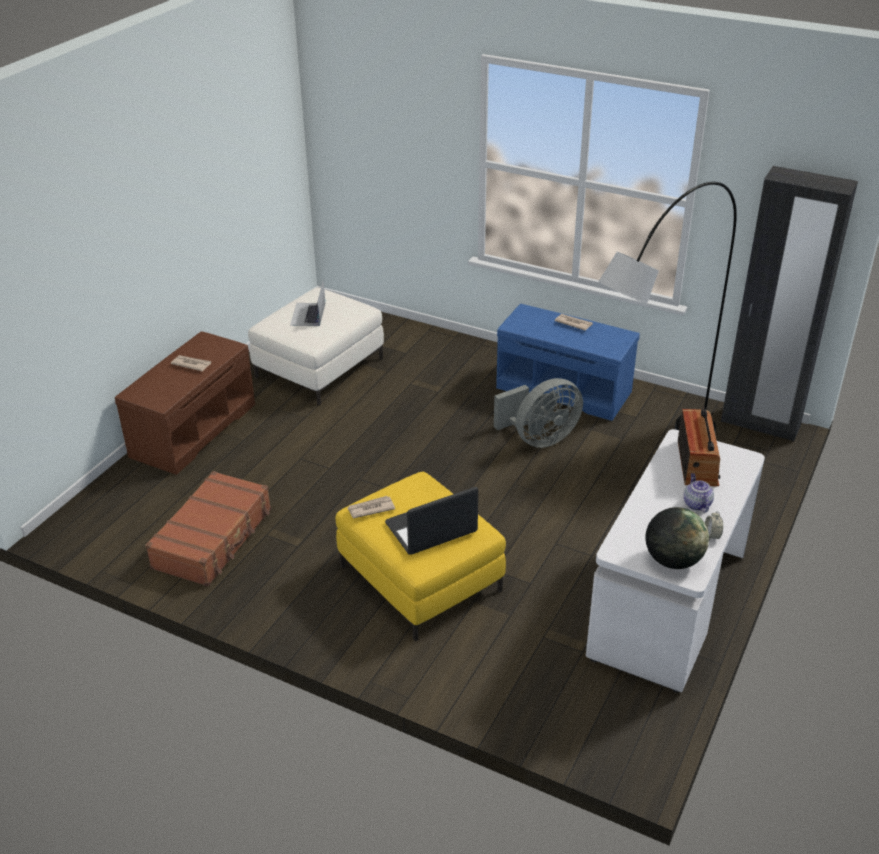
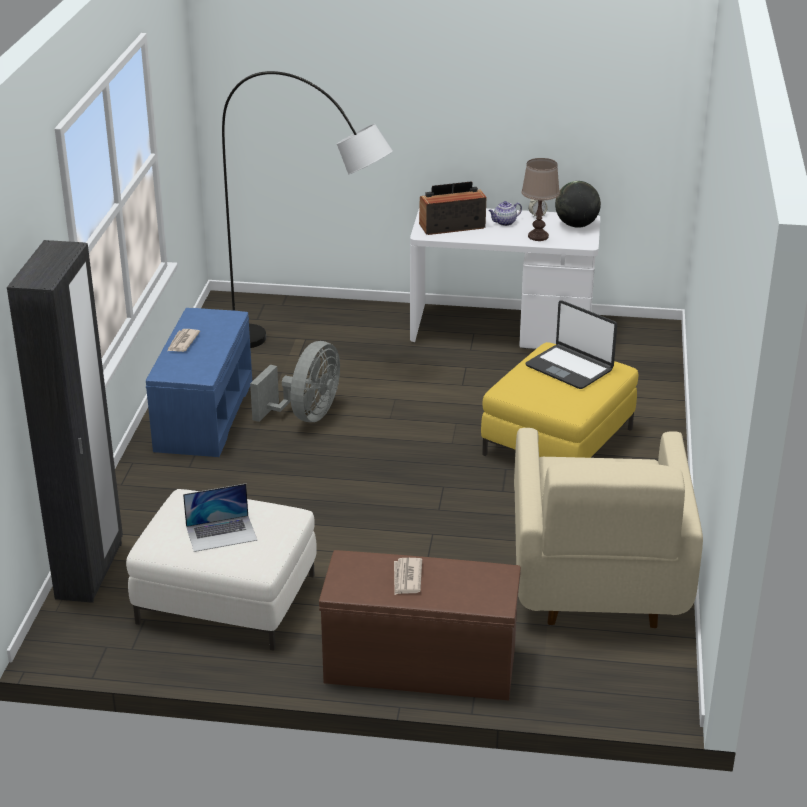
camera: 110 degrees left, 5 degrees down
brown suitcase [145,471,271,586] -> beige armchair [514,428,703,628]
newspaper [347,496,395,518] -> none
grey fan [494,378,583,448] -> grey fan turned 75 degrees clockwise [250,341,340,422]
black wardrobe [721,166,858,442] -> black wardrobe moved to [7,240,123,603]
none -> brown table lamp [521,158,560,241]

